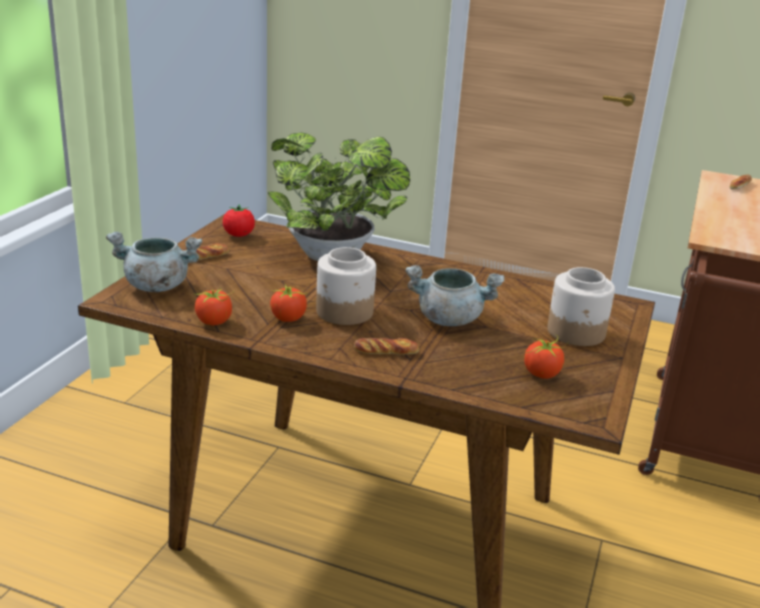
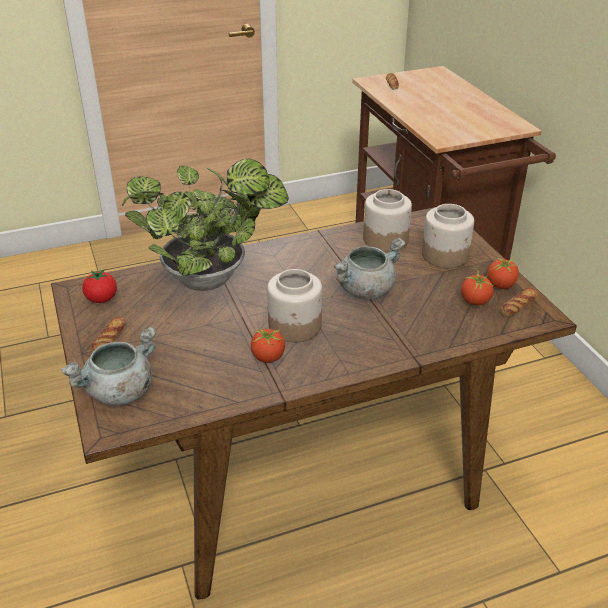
camera: 40 degrees left, 10 degrees up
tomato [195,288,234,325] -> tomato moved to [487,254,523,289]
bread [354,338,419,355] -> bread moved to [500,288,538,316]
none -> jar [363,189,412,252]

